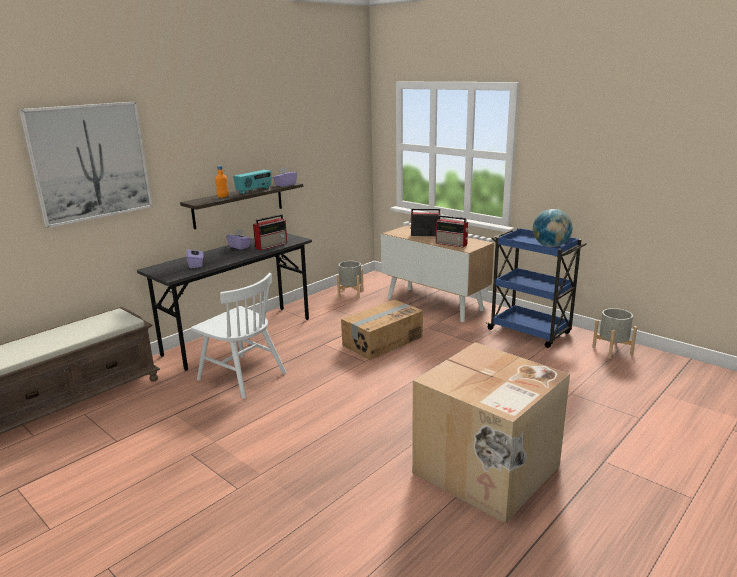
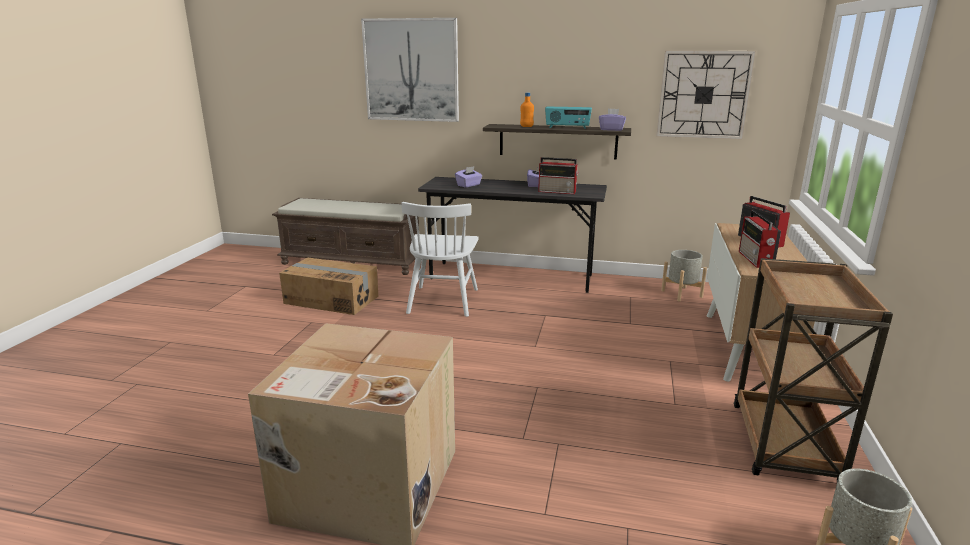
camera: 60 degrees right, 0 degrees up
cardboard box [341,300,423,360] -> cardboard box moved to [279,258,378,315]
blue cart [486,228,587,348] -> brown cart [734,258,893,481]
globe [533,209,573,247] -> none
none -> wall clock [657,51,756,139]

